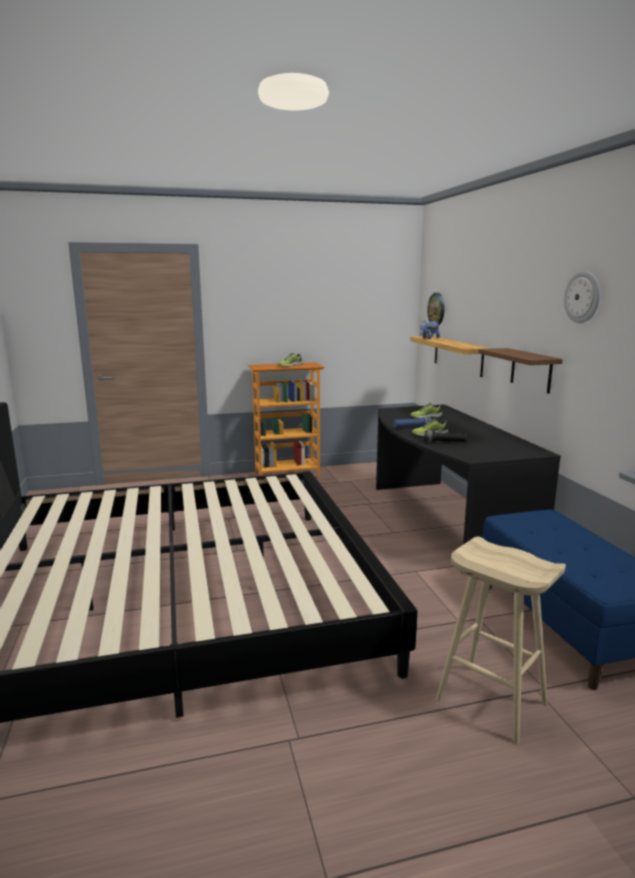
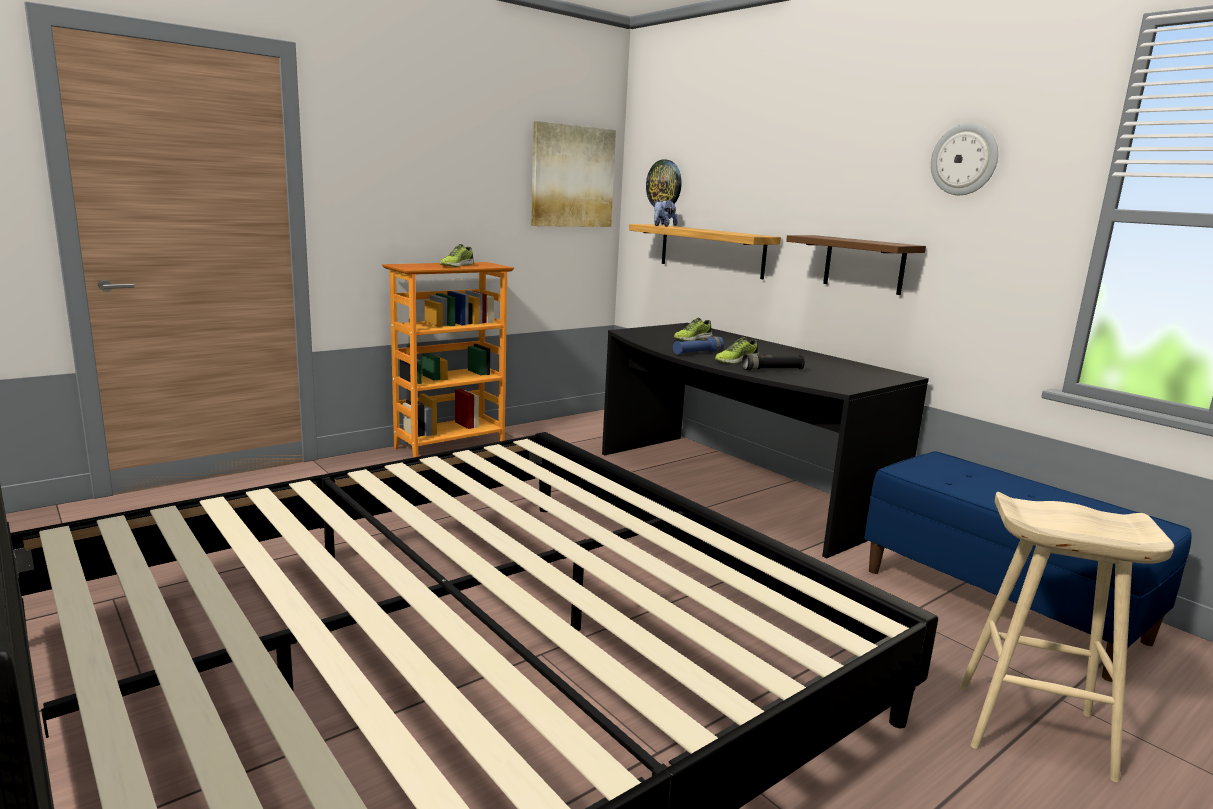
camera: 25 degrees left, 0 degrees up
none -> picture [531,121,616,227]

